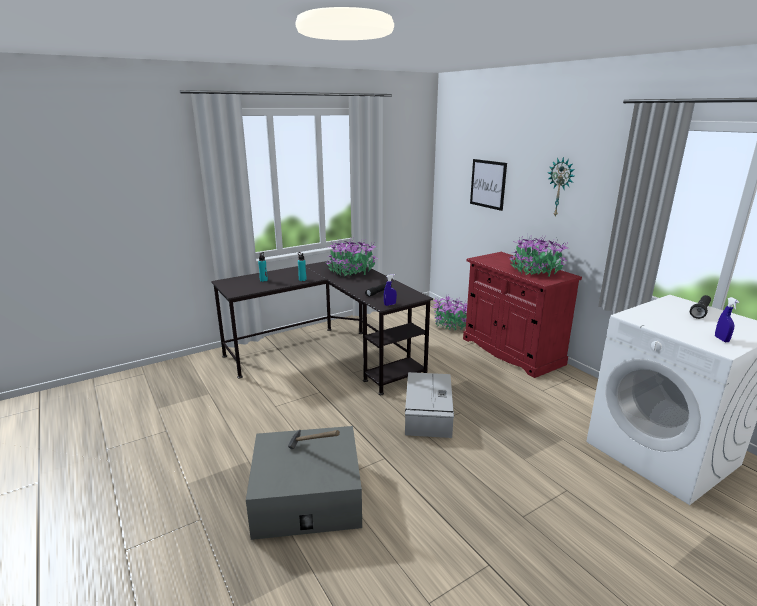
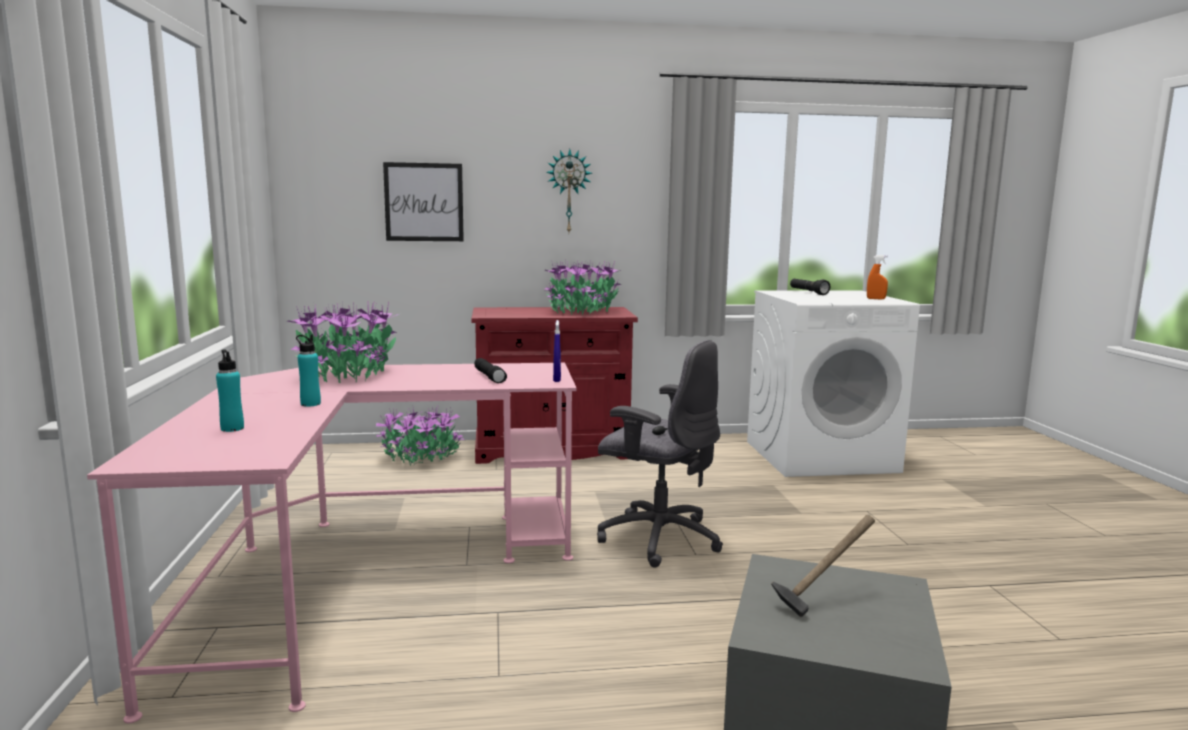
camera: 65 degrees left, 10 degrees down
black desk [211,261,433,395] -> pink desk [87,363,577,723]
grey storage box [405,372,454,438] -> grey office chair [597,340,723,568]
blue spray bottle [715,297,739,342] -> orange spray bottle [867,255,888,300]

